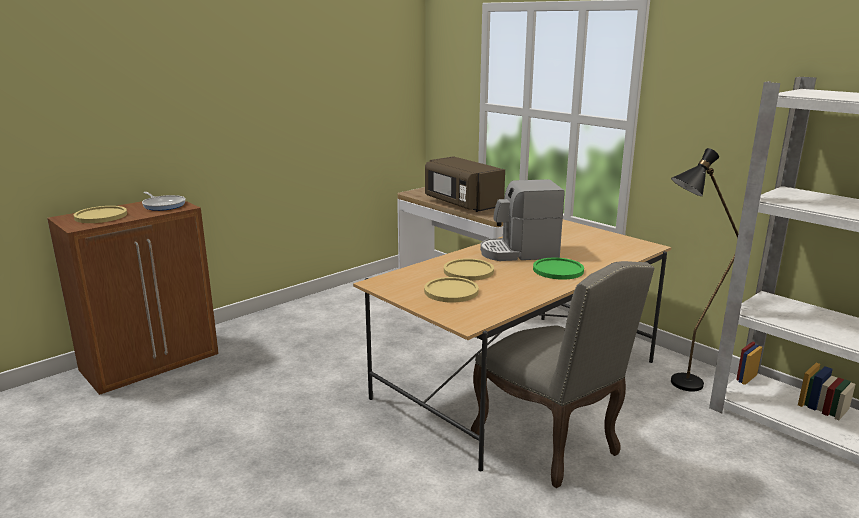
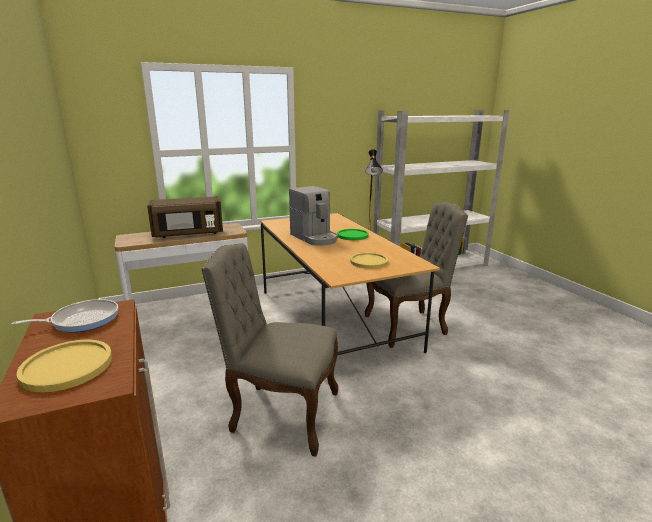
camera: 70 degrees left, 0 degrees up
yellow plate [444,259,494,281] -> none
coffee machine [480,179,564,261] -> coffee machine turned 45 degrees counterclockwise [289,186,338,246]
none -> grey chair [202,243,338,456]

